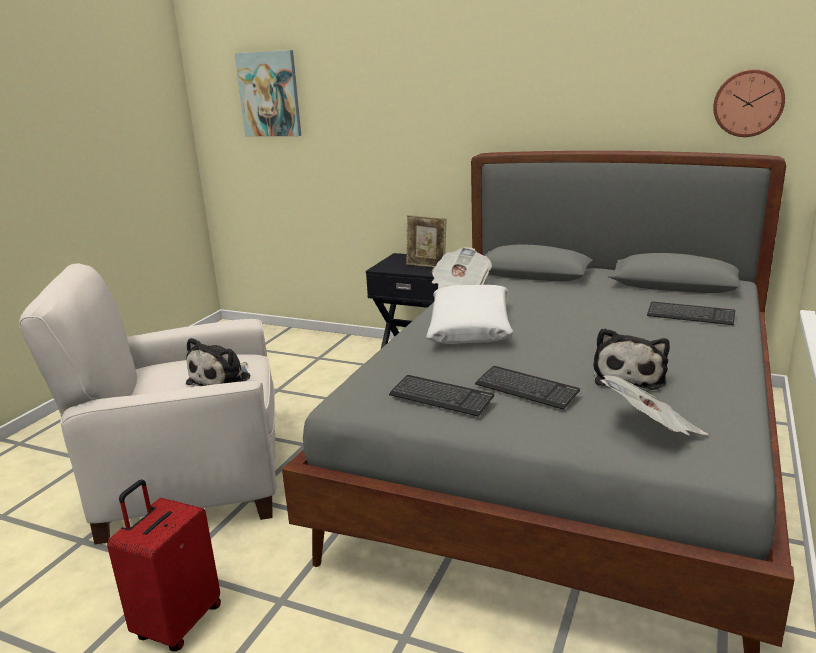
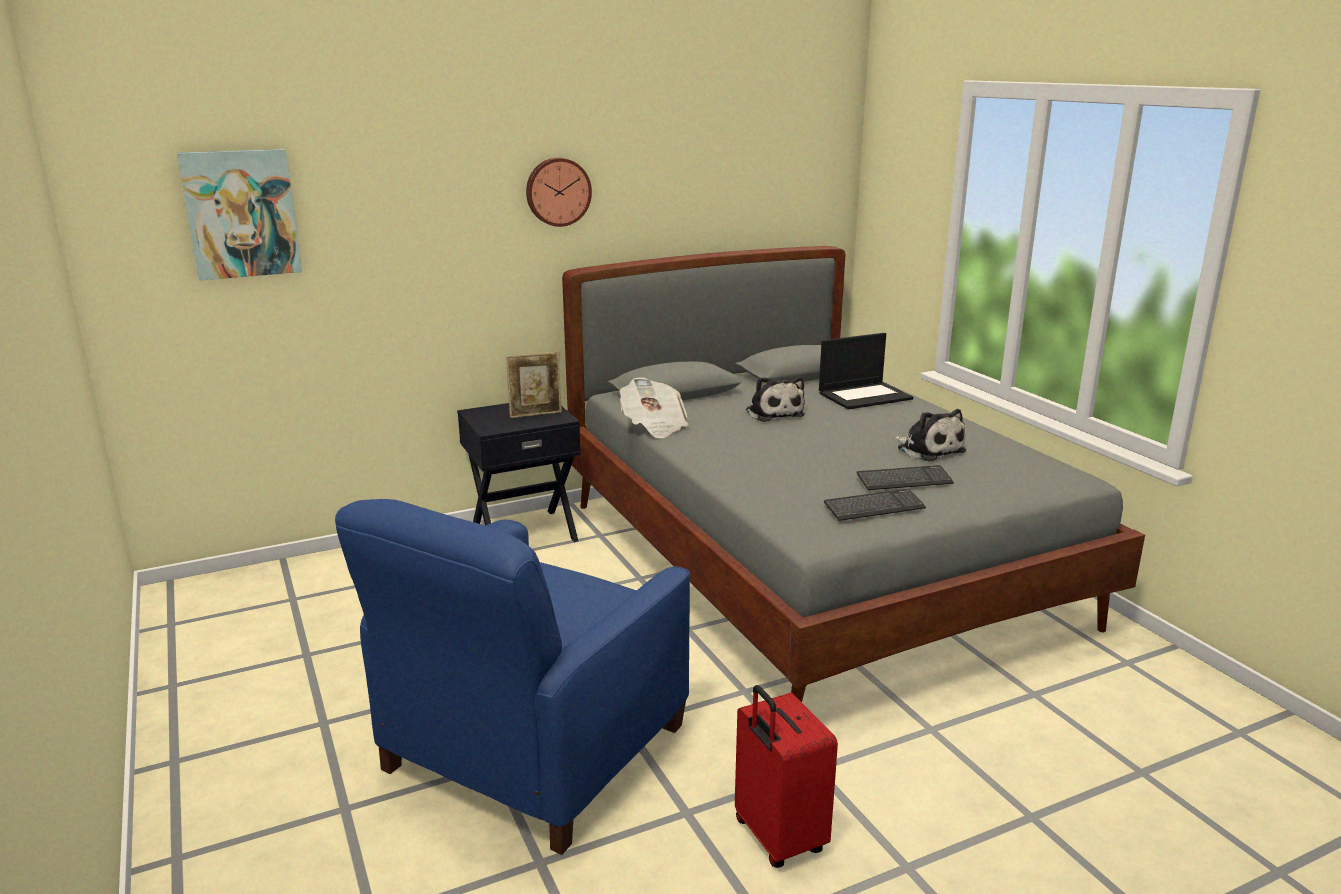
camera: 50 degrees left, 0 degrees up
white armchair [19,263,277,544] -> blue armchair [335,499,690,855]
plush toy [186,338,251,386] -> plush toy moved to [746,377,805,422]
white pillow [426,285,514,344] -> none
newspaper [600,375,708,435] -> none
keyboard [647,302,735,325] -> laptop [819,333,913,410]
wall clock [713,69,785,137] -> wall clock moved to [526,158,592,227]

